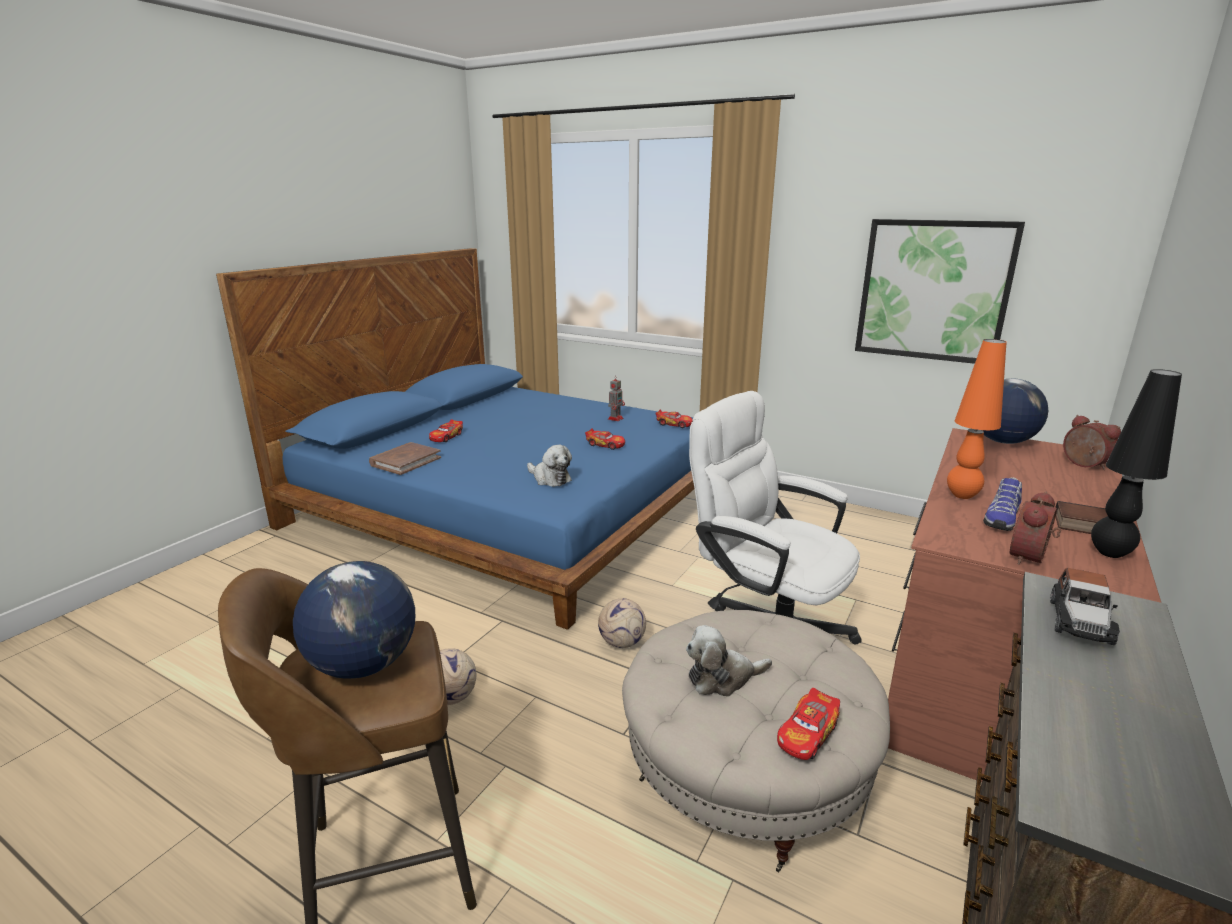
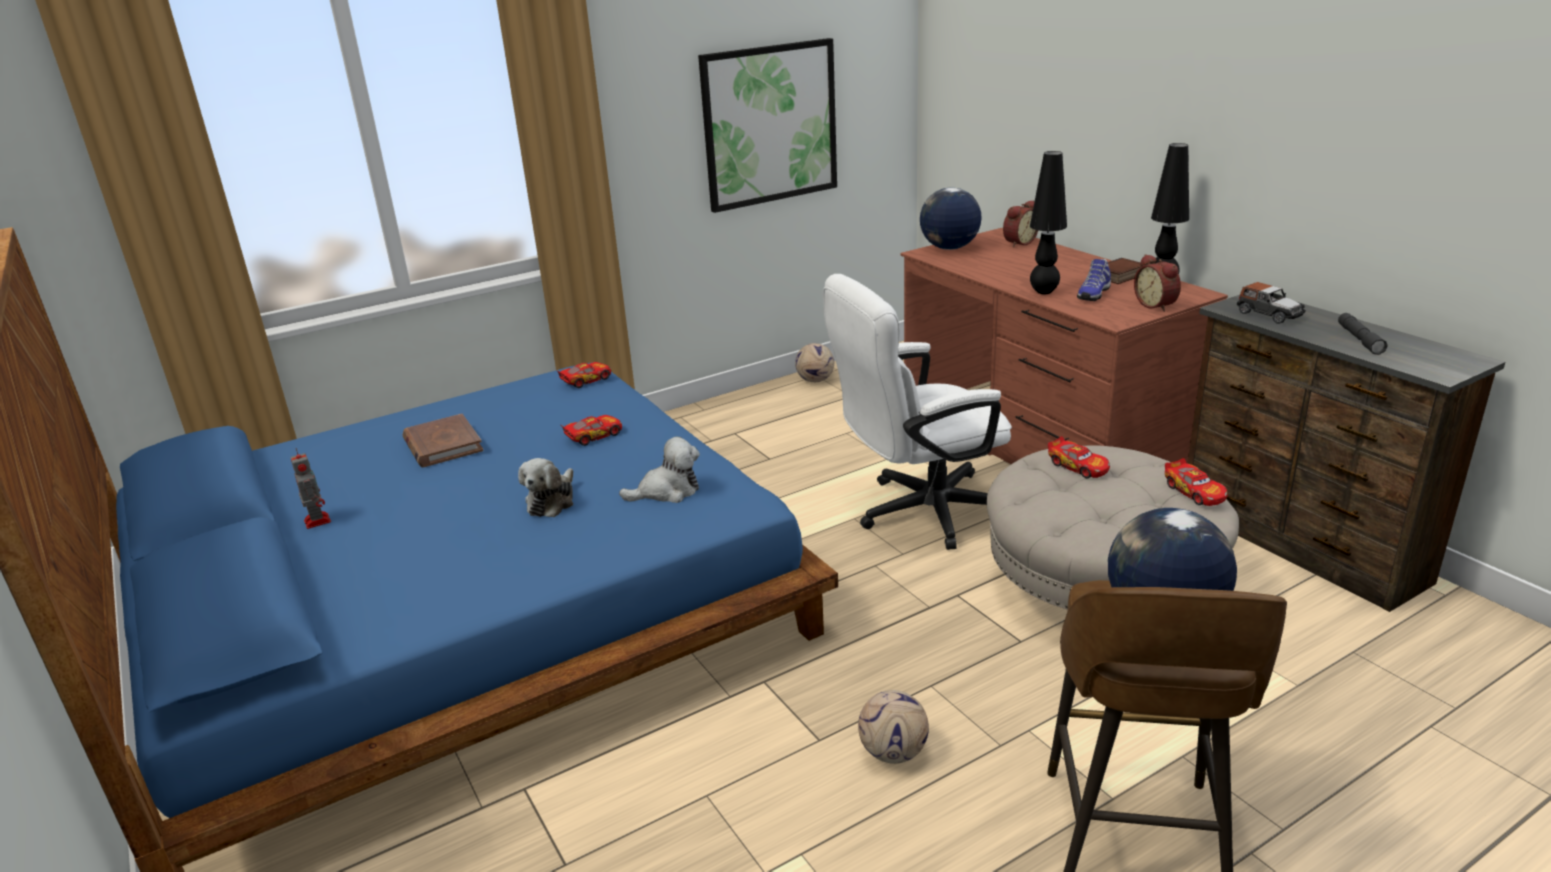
camera: 60 degrees left, 5 degrees up
brown book [369,442,441,475] -> brown book moved to [403,414,483,467]
toy car [429,419,463,442] -> toy car moved to [1048,436,1110,478]
football [598,598,646,648] -> football moved to [795,343,834,382]
toy robot [608,375,625,421] -> toy robot moved to [291,448,331,529]
plush toy [686,625,772,697] -> plush toy moved to [518,458,573,517]
orange table lamp [947,339,1007,499] -> black table lamp [1030,151,1067,294]
shoe [983,477,1022,531] -> shoe turned 60 degrees clockwise [1077,259,1111,301]
alarm clock [1063,415,1121,470] -> alarm clock turned 135 degrees clockwise [1003,200,1038,247]
none -> grey flashlight [1338,313,1388,355]

